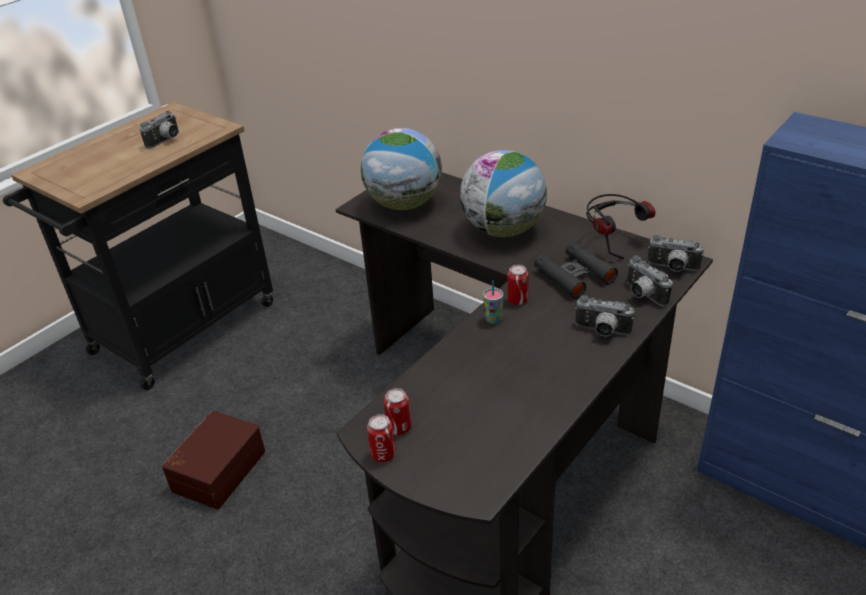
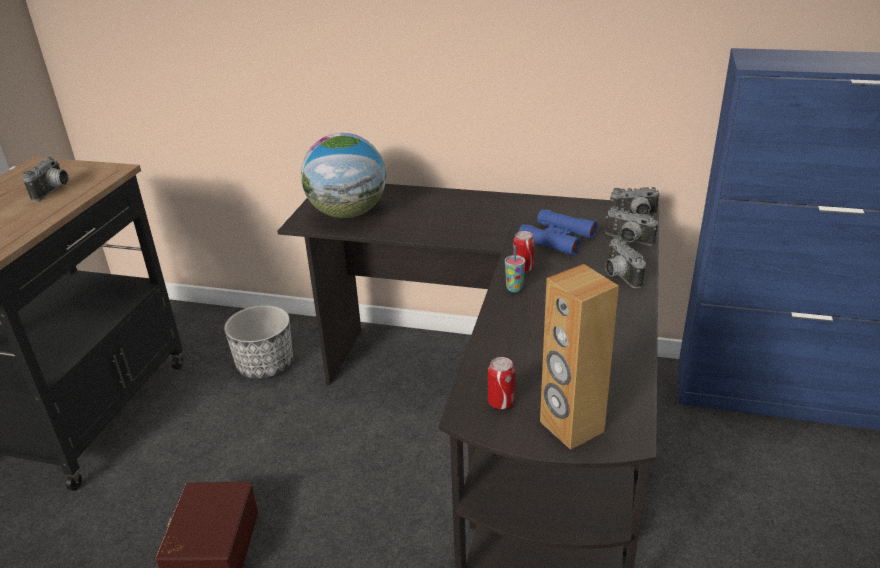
camera: 25 degrees left, 5 degrees down
can [367,414,396,462] -> none
globe [460,150,547,237] -> none
black binoculars [534,241,618,299] -> blue binoculars [519,209,598,256]
camera [575,295,634,336] -> camera turned 75 degrees clockwise [605,236,646,288]
headphones [586,194,655,259] -> none
none -> planter [224,305,293,379]
none -> brown speaker [540,264,619,450]

